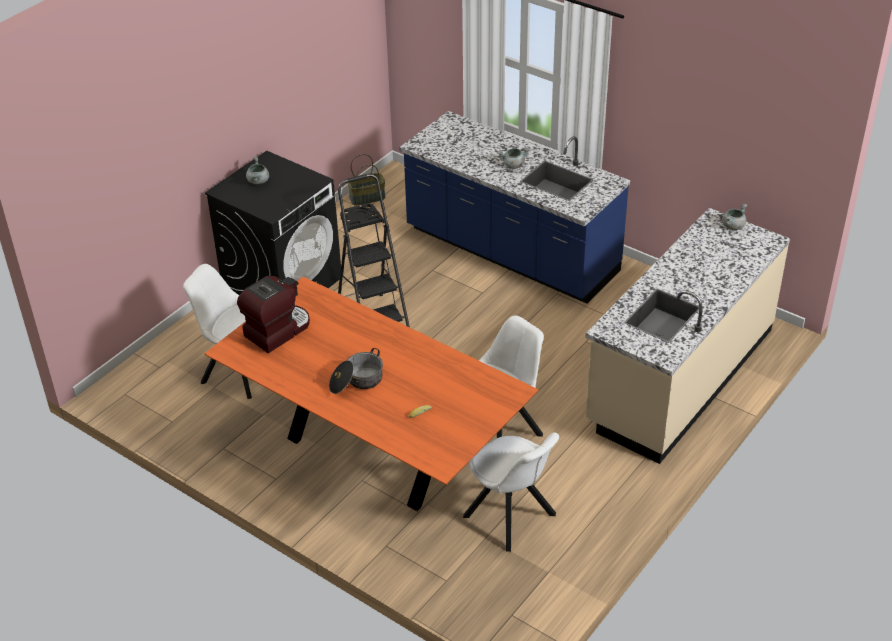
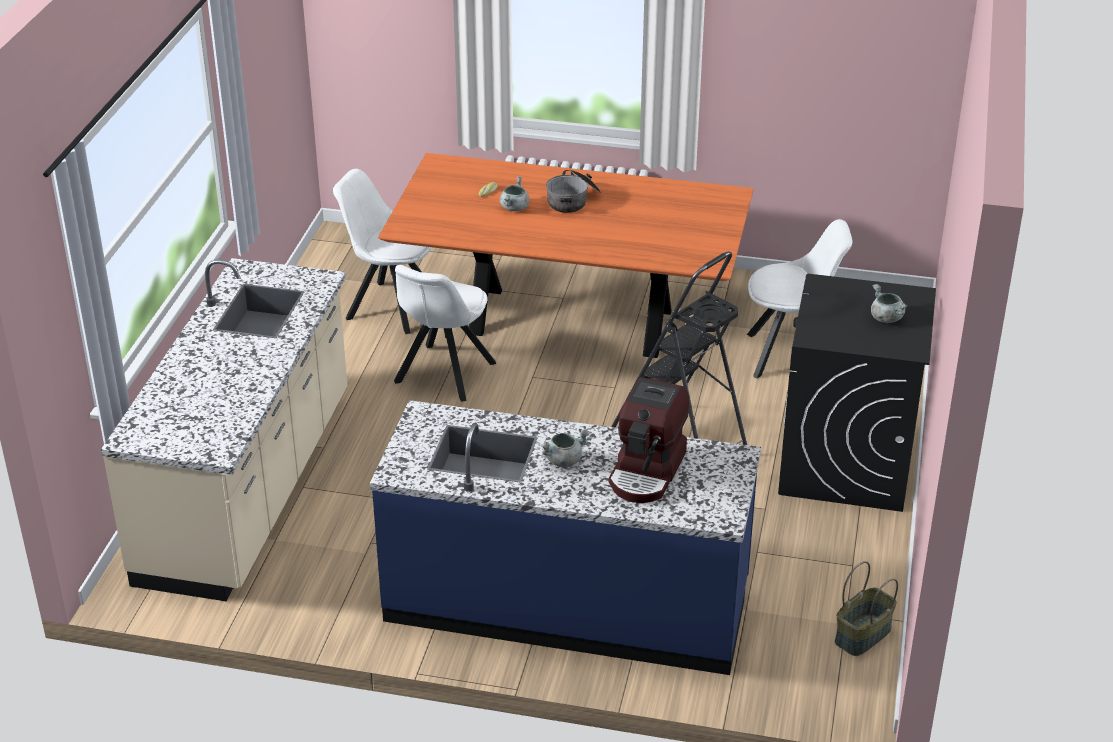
camera: 155 degrees right, 5 degrees down
coffee machine [237,276,310,353] -> coffee machine moved to [609,377,689,503]
grey cooking pot [722,203,747,230] -> grey cooking pot moved to [500,176,530,211]

